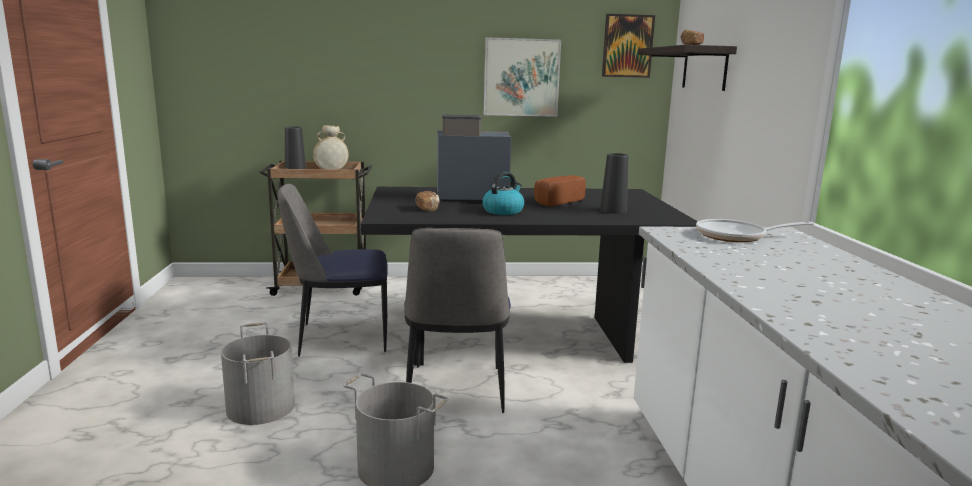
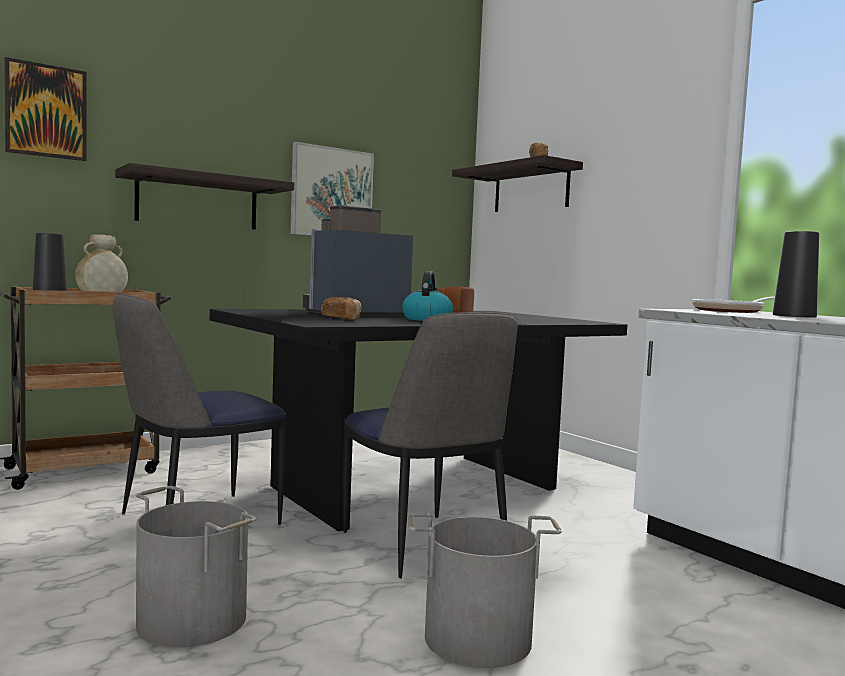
camera: 30 degrees left, 10 degrees down
black vase [600,153,628,214] -> black vase moved to [773,231,819,318]
picture [602,14,655,78] -> picture moved to [4,57,87,161]
none -> shelf [115,163,294,230]

